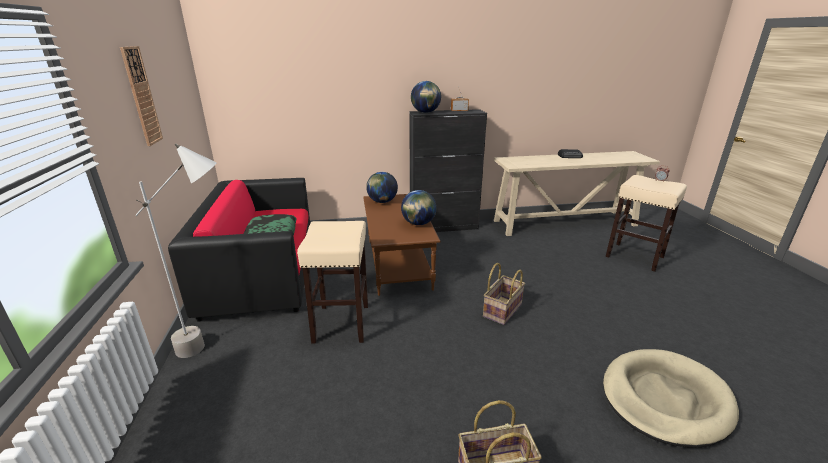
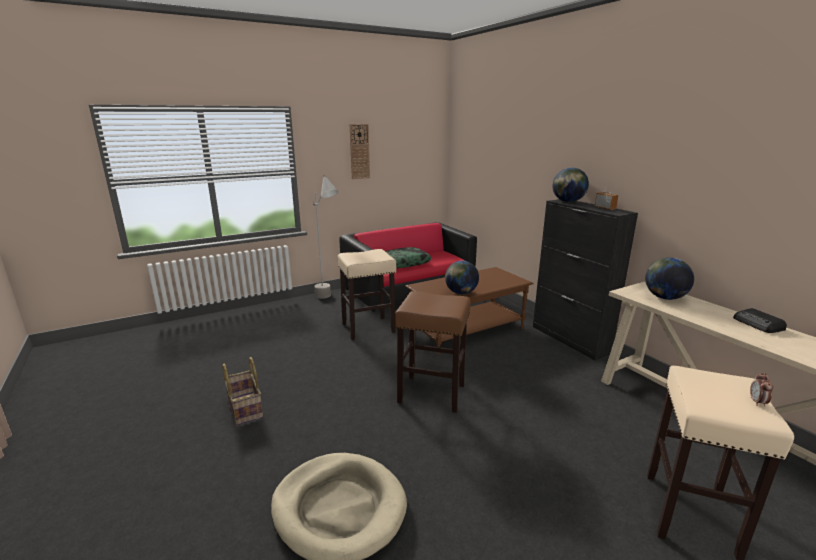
camera: 70 degrees right, 5 degrees down
globe [366,172,398,203] -> globe moved to [645,258,694,300]
basket [483,263,525,325] -> brown stool [395,291,471,413]

